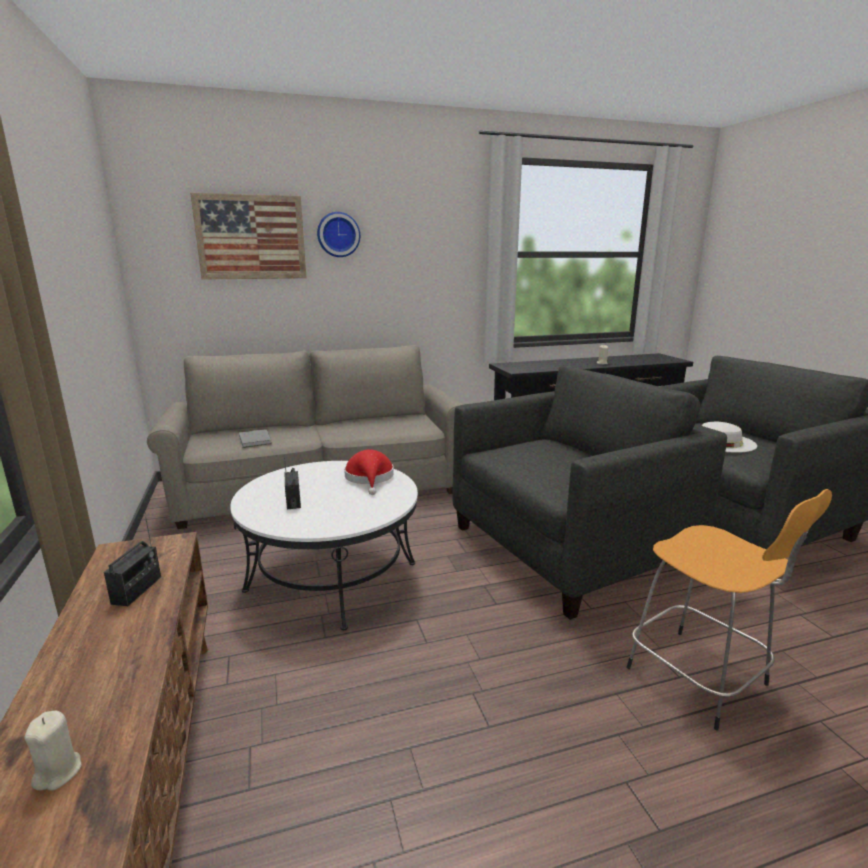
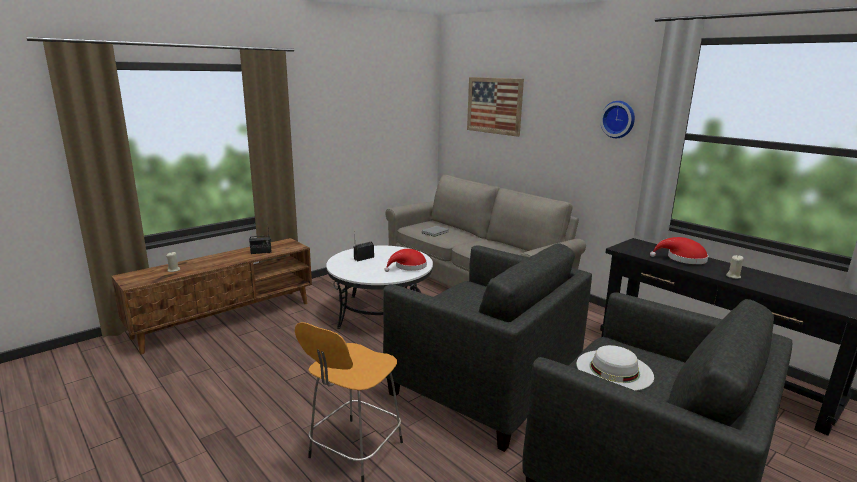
camera: 65 degrees right, 0 degrees up
wall clock [317,212,360,257] -> wall clock moved to [600,101,635,138]
none -> red hat [650,237,708,264]

